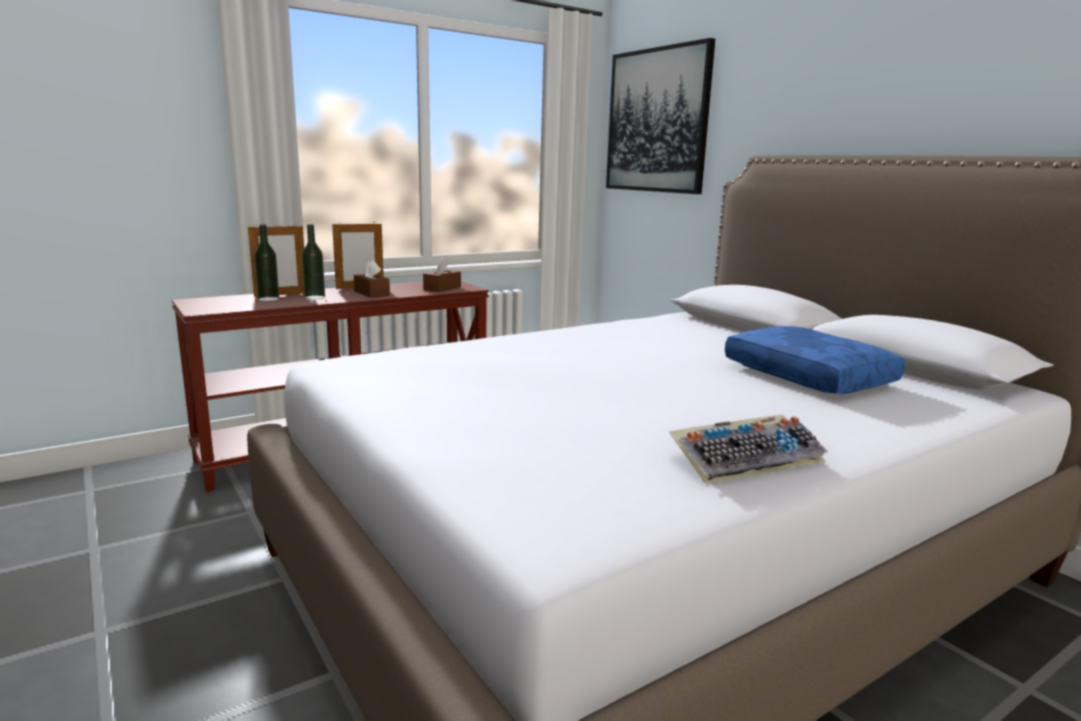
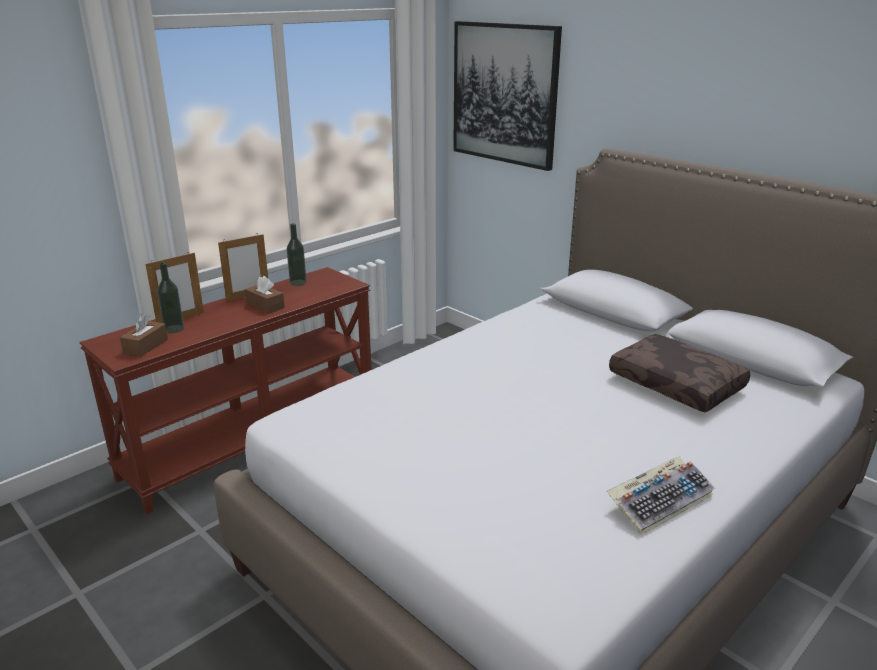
camera: 10 degrees left, 10 degrees up
bottle [302,224,325,299] -> bottle moved to [287,223,307,286]
brown tissue box [423,257,461,292] -> brown tissue box moved to [120,314,168,357]
blue pillow [725,326,905,394] -> brown pillow [609,334,750,412]

